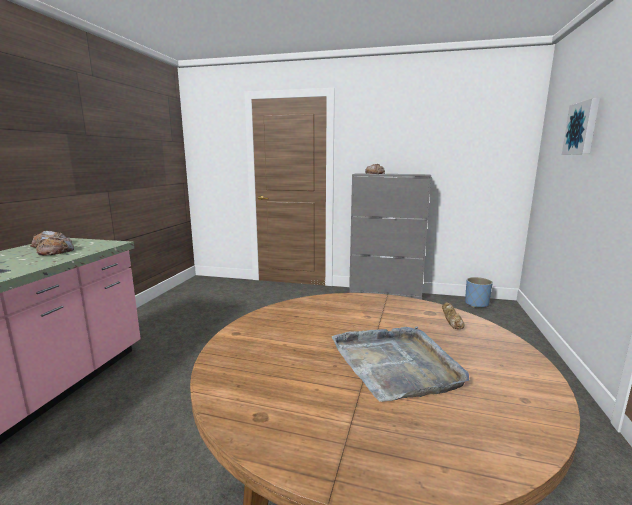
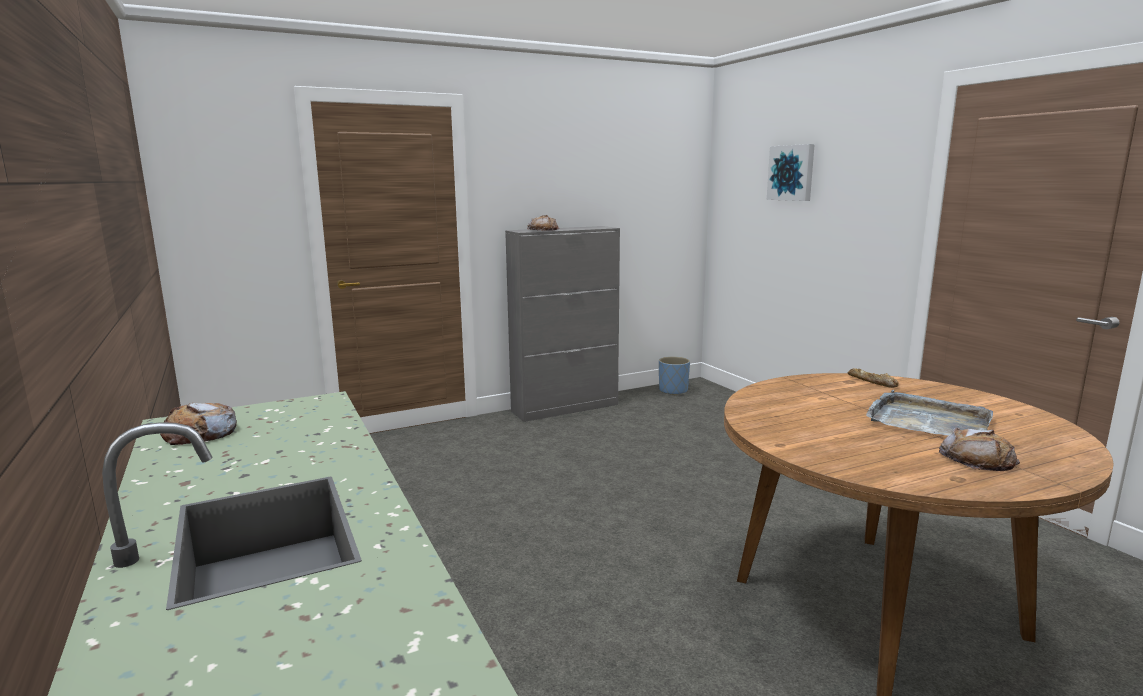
camera: 40 degrees left, 0 degrees up
bread [36,237,74,255] -> bread moved to [939,427,1020,471]

